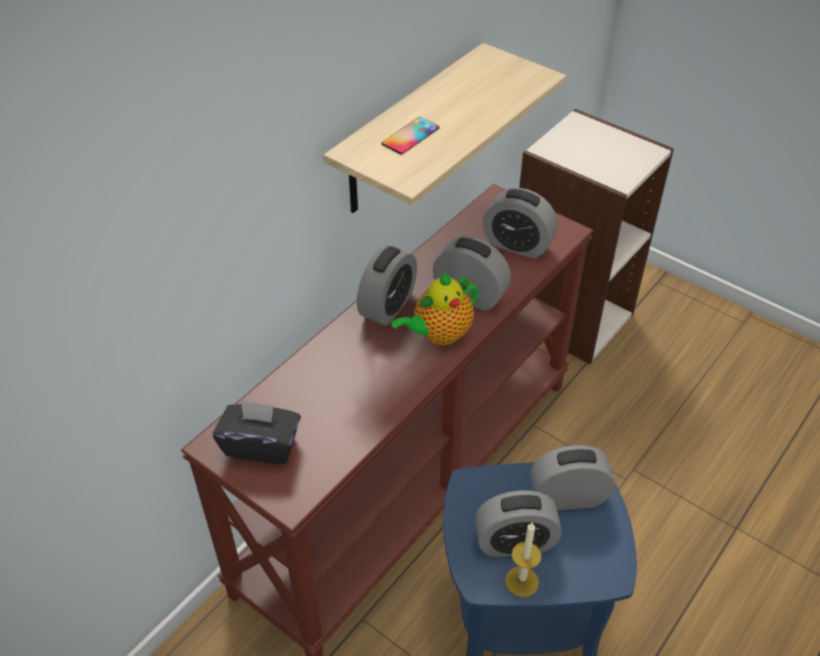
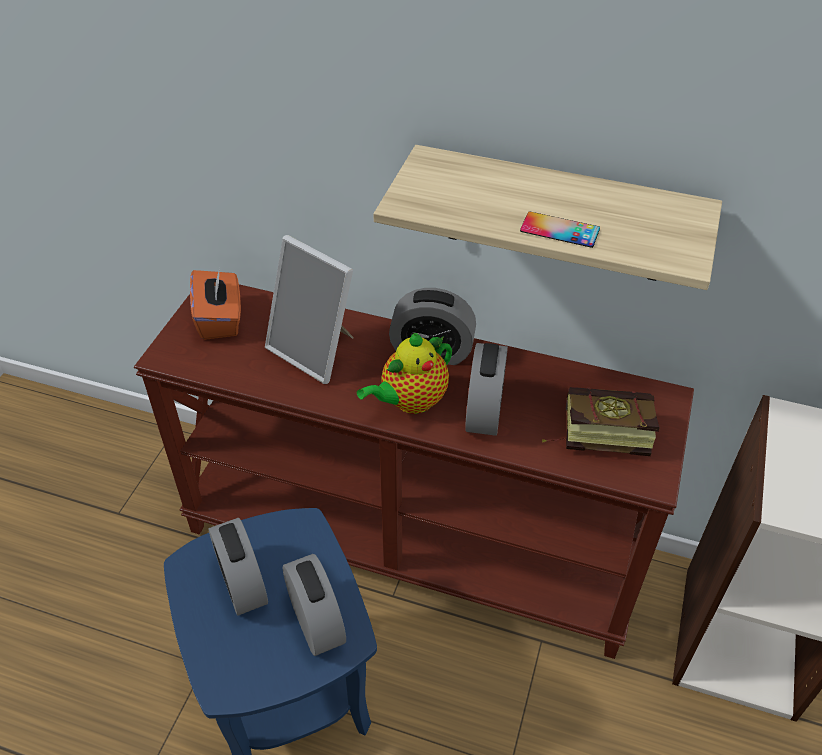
camera: 70 degrees right, 0 degrees up
black tissue box [213,399,301,464] -> orange tissue box [190,268,241,340]
phone [381,117,440,154] -> phone moved to [520,211,600,248]
teapot [391,273,478,345] -> teapot turned 75 degrees counterclockwise [357,333,452,414]
alarm clock [483,188,558,259] -> book [542,387,659,456]
candle [505,522,542,597] -> none
none -> picture frame [265,235,354,384]

